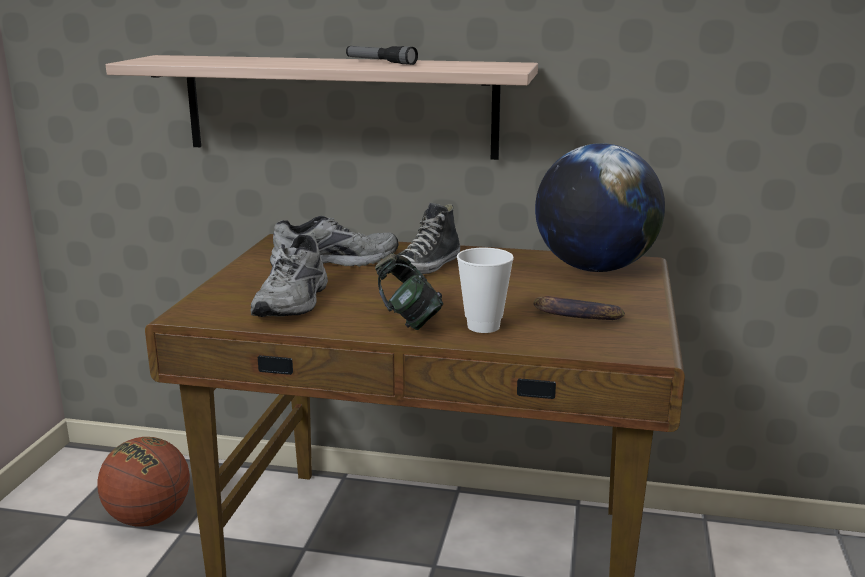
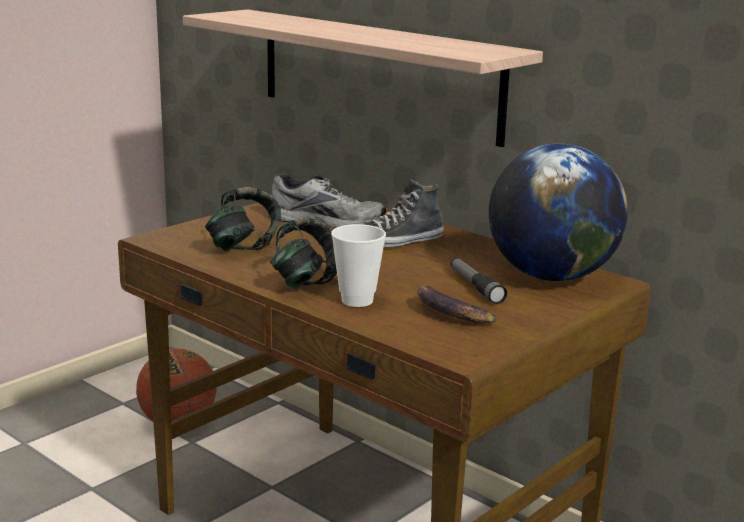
camera: 30 degrees right, 0 degrees up
grey shoe [250,235,328,317] -> headphones [205,187,281,251]
flashlight [346,46,418,65] -> flashlight moved to [451,258,507,304]

